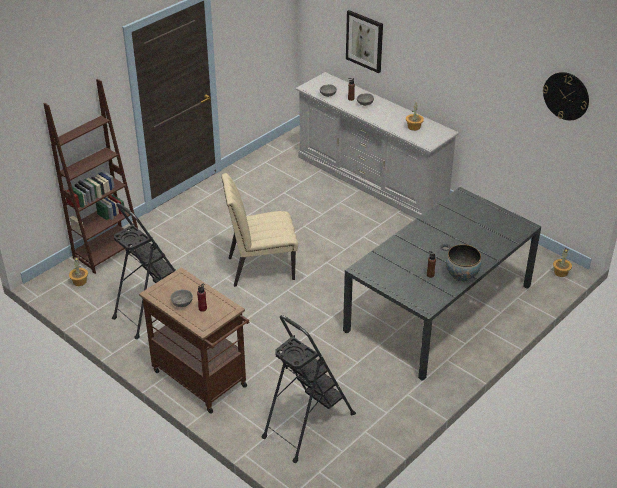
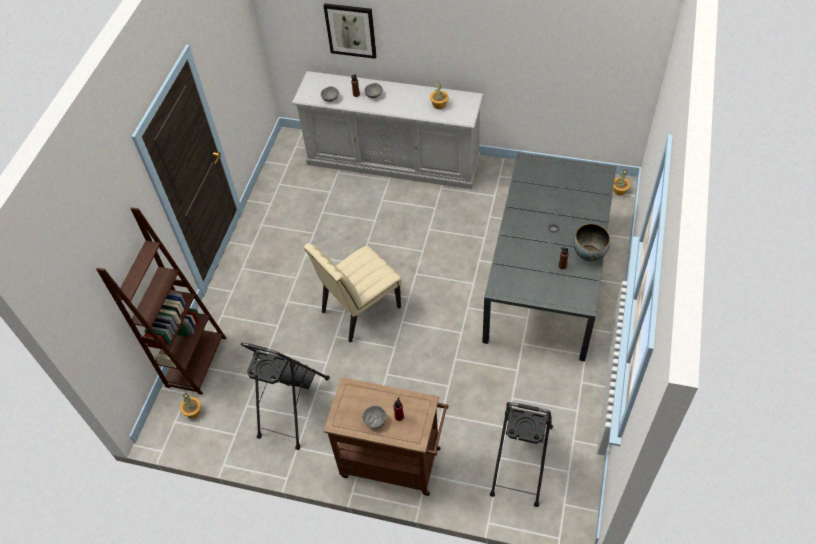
camera: 25 degrees left, 15 degrees up
wall clock [543,72,589,120] -> none

